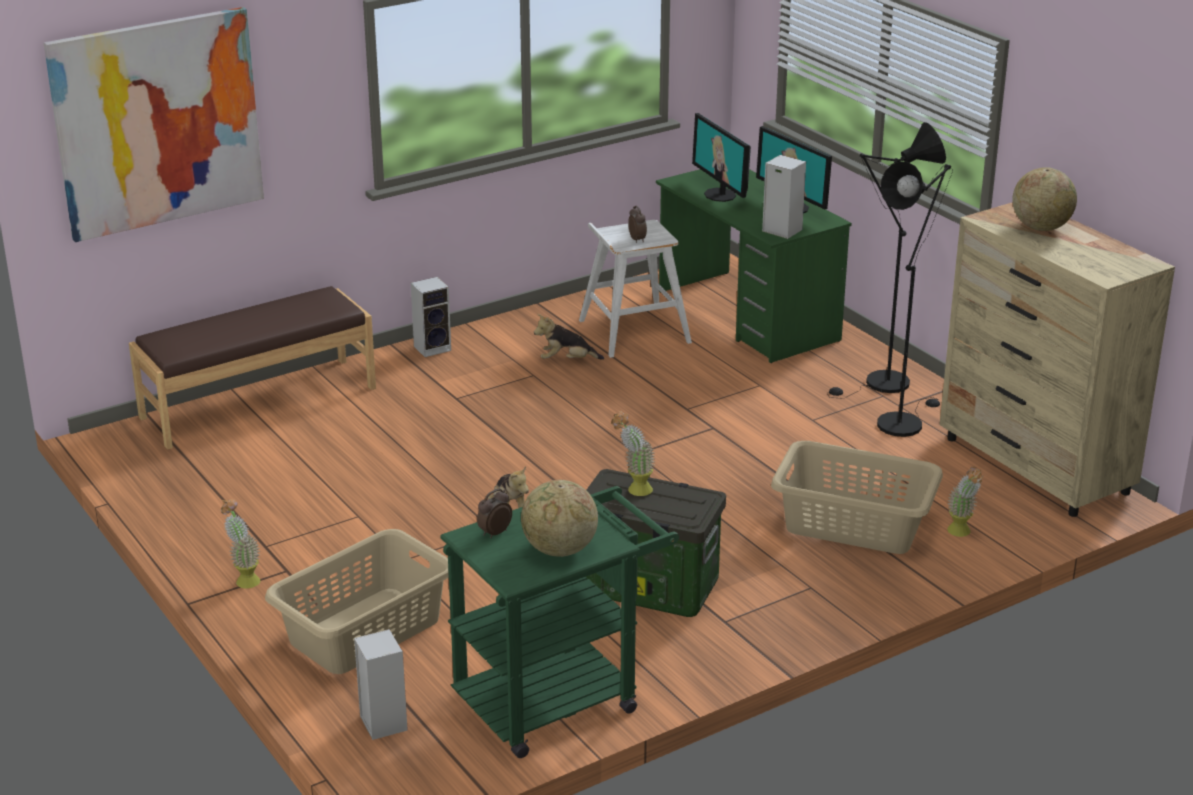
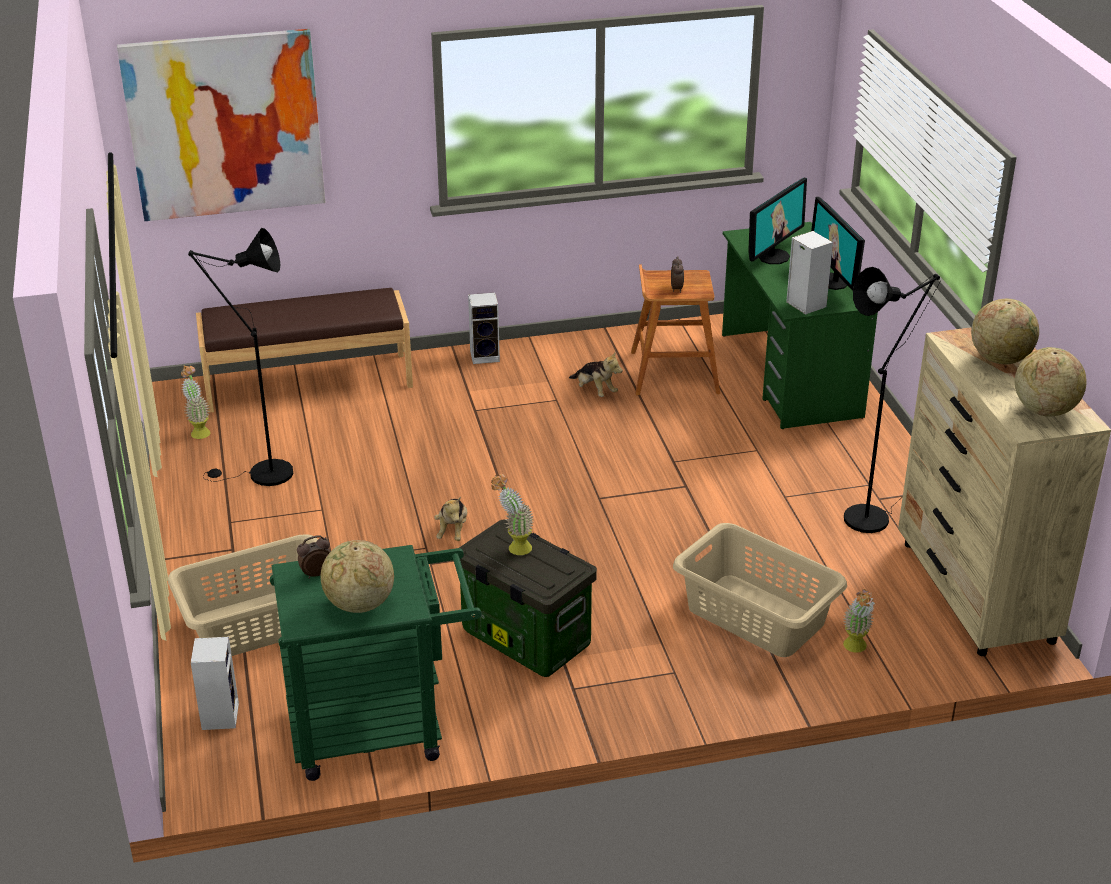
camera: 20 degrees right, 5 degrees up
potted plant [221,499,261,589] -> potted plant moved to [181,365,210,439]
plush toy [534,314,604,360] -> plush toy turned 150 degrees counterclockwise [569,351,623,397]
white stool [579,220,692,358] -> brown stool [631,265,720,395]
monitor [692,113,751,202] -> monitor turned 135 degrees counterclockwise [748,178,807,264]
black floor lamp [827,122,946,399] -> black floor lamp moved to [188,228,293,486]
none -> globe [1015,347,1086,416]

